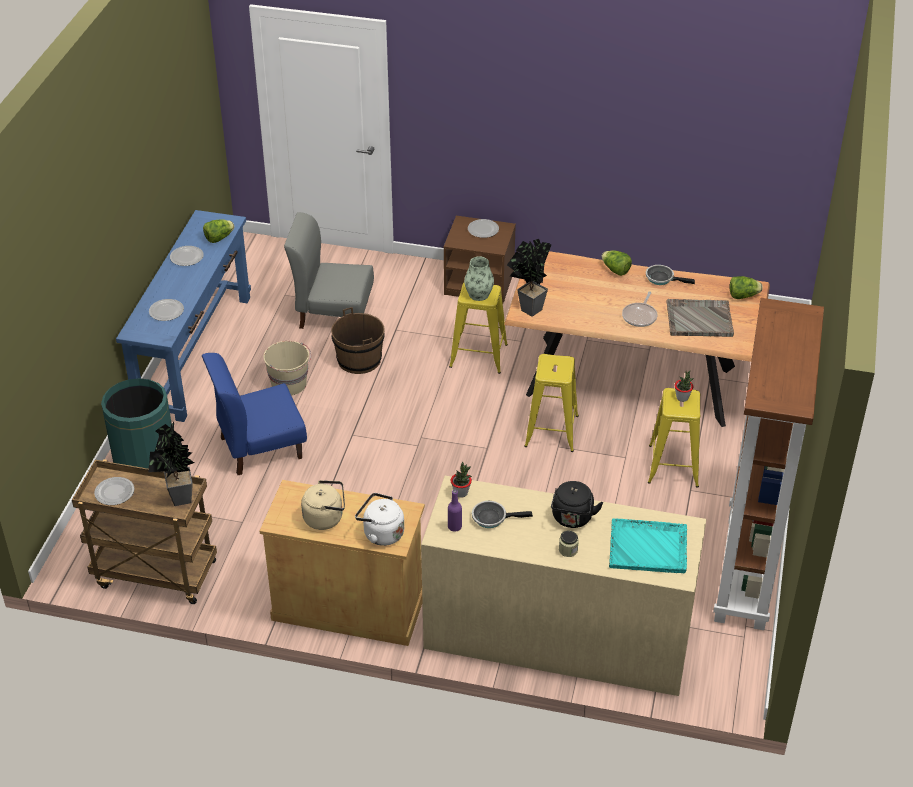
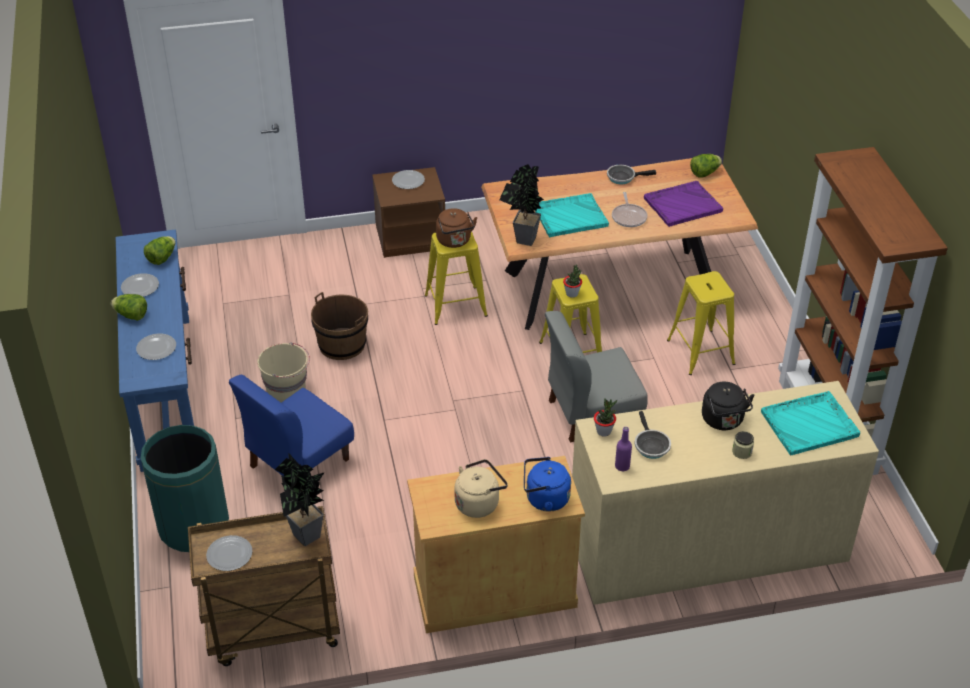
camera: 25 degrees left, 0 degrees up
grey chair [284,212,374,329] -> grey chair moved to [545,311,648,443]
white kettle [355,493,404,546] -> blue kettle [524,457,571,512]
vase [464,256,494,301] -> brown kettle [436,208,477,248]
frying pan [472,501,533,528] -> frying pan turned 75 degrees counterclockwise [635,411,671,459]
lettuce [601,250,632,276] -> lettuce moved to [111,294,147,321]
grey tray [667,299,734,337] -> purple tray [644,181,723,227]
potted plant [675,371,694,402] -> potted plant moved to [563,264,582,298]
none -> turquoise tray [535,193,609,237]

